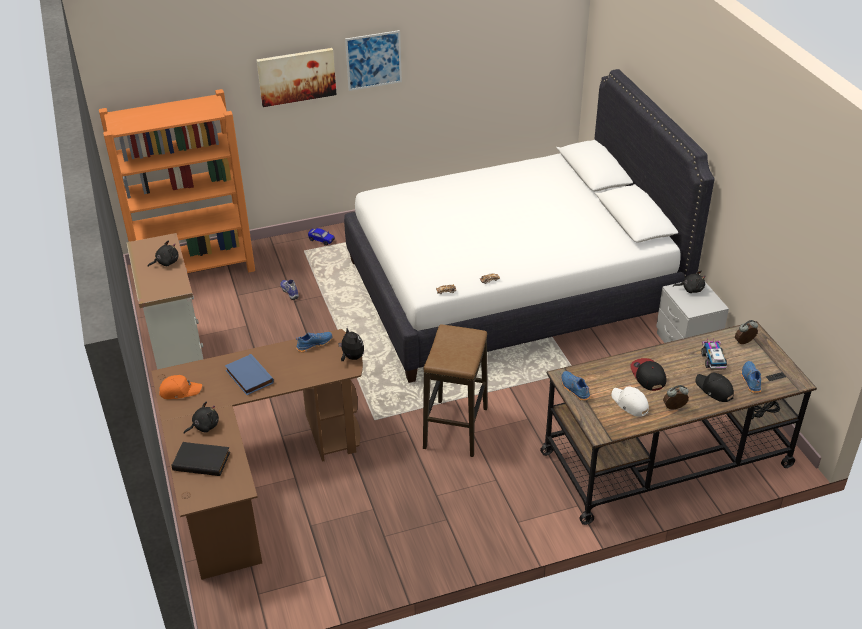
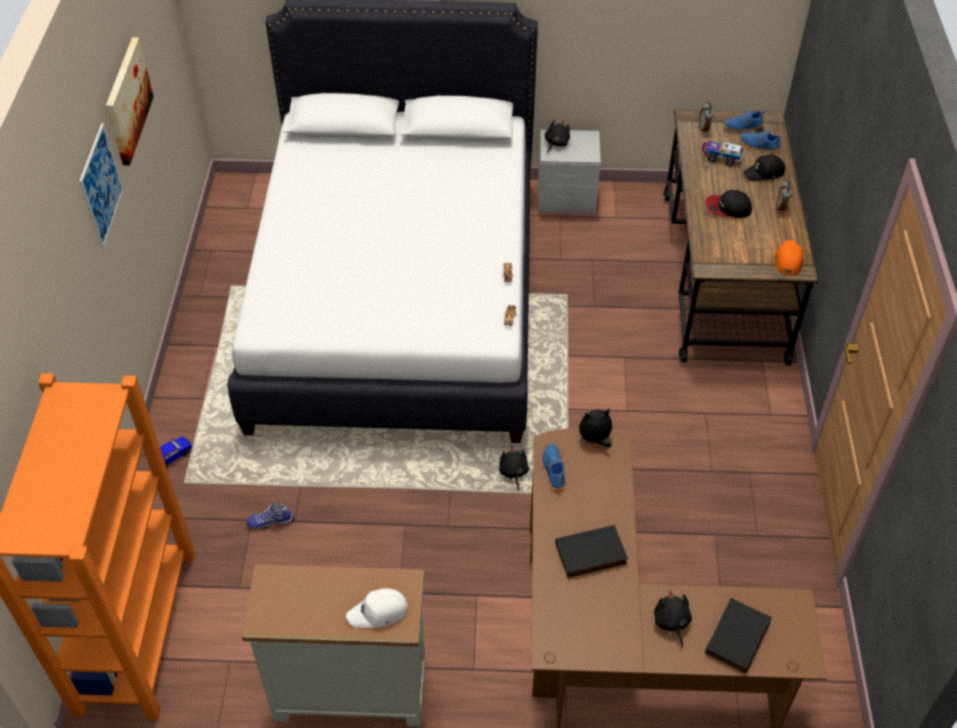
camera: 70 degrees left, 10 degrees up
black plush toy [148,240,179,267] -> black plush toy moved to [499,446,529,491]
orange cap [159,375,202,399] -> orange cap moved to [775,240,803,276]
blue book [225,354,274,395] -> black book [555,525,628,578]
picture [257,48,337,107] -> picture moved to [106,37,154,165]
stool [423,324,487,457] -> none
blue shoe [561,371,590,401] -> blue shoe moved to [725,110,765,133]
white cap [612,386,649,416] -> white cap moved to [346,588,408,628]

